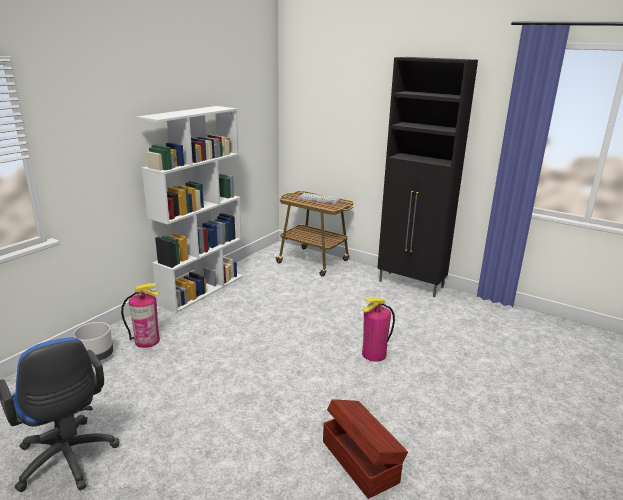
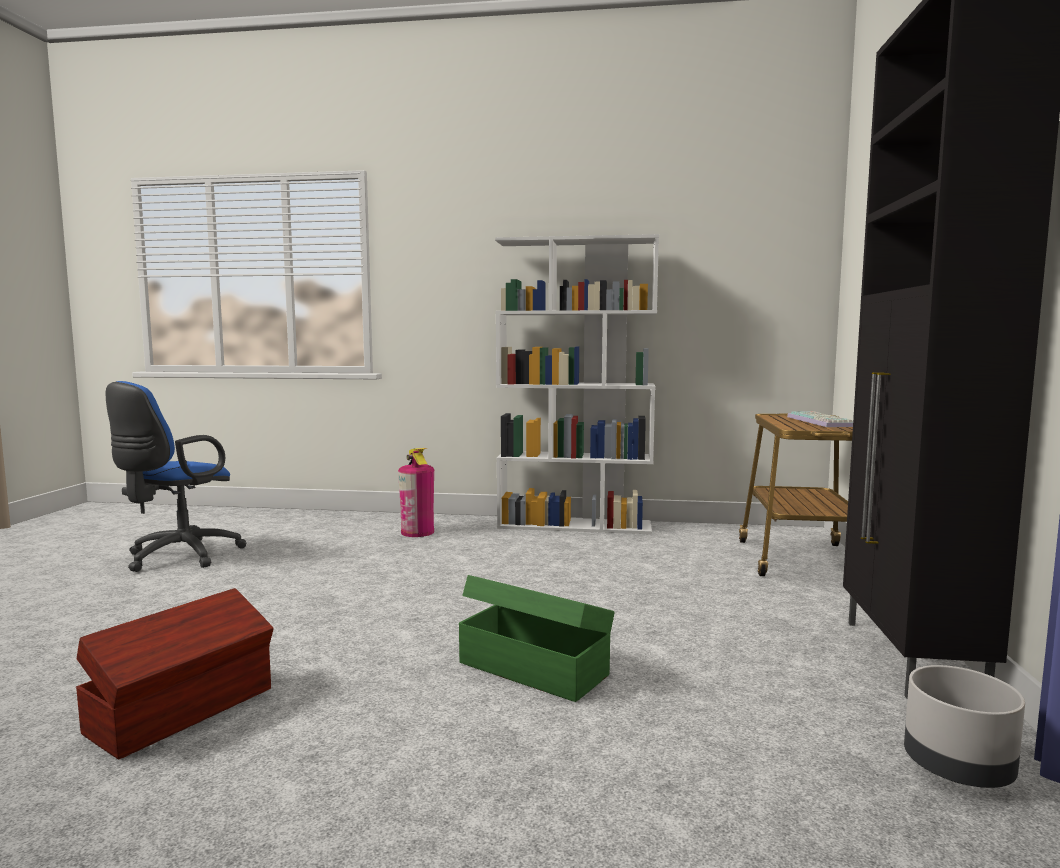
camera: 65 degrees right, 15 degrees down
grey planter [73,322,113,361] -> grey planter moved to [904,665,1025,788]
fire extinguisher [362,297,395,362] -> green storage box [459,575,615,702]

